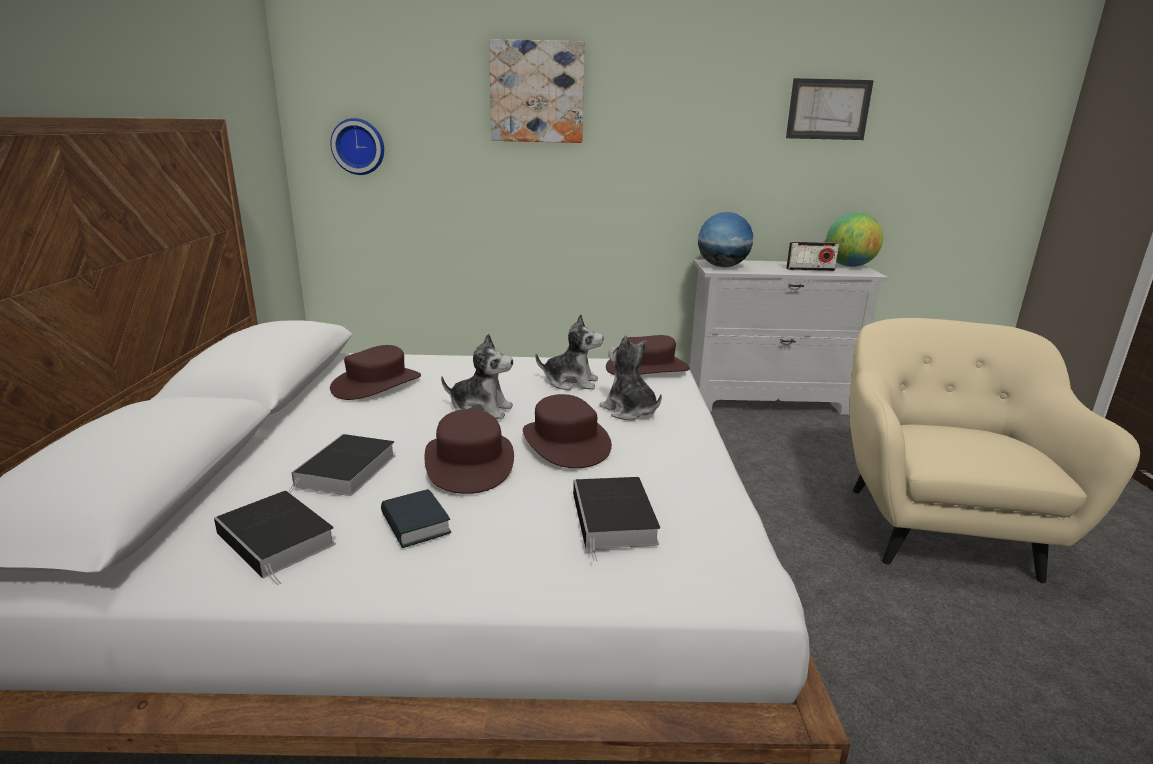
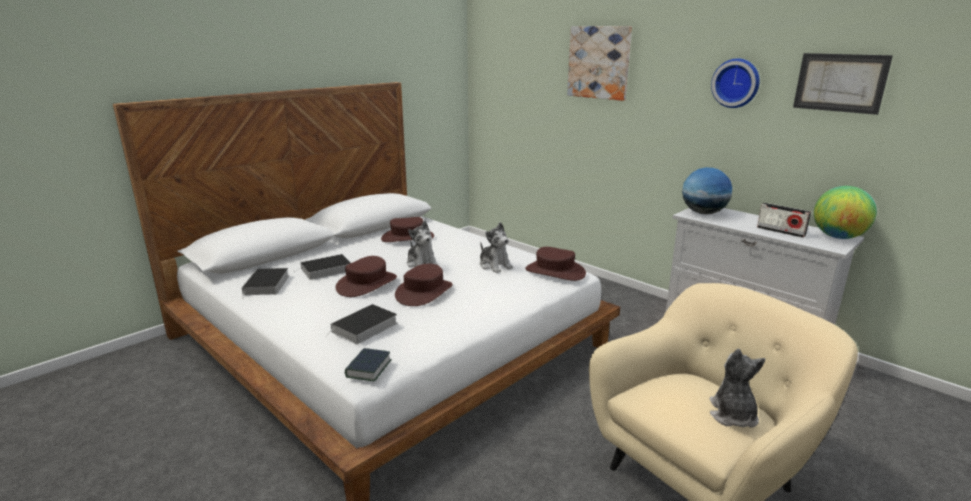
camera: 45 degrees right, 0 degrees up
wall clock [330,118,384,175] -> wall clock moved to [711,58,760,108]
book [381,489,451,548] -> book moved to [345,348,392,381]
plush toy [599,335,662,420] -> plush toy moved to [709,349,765,428]

